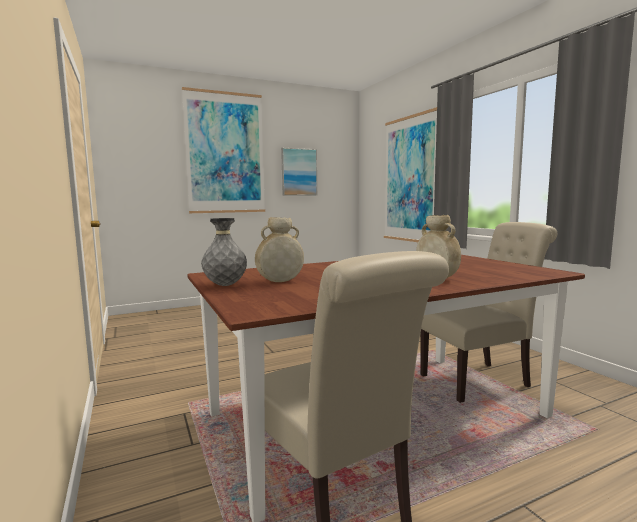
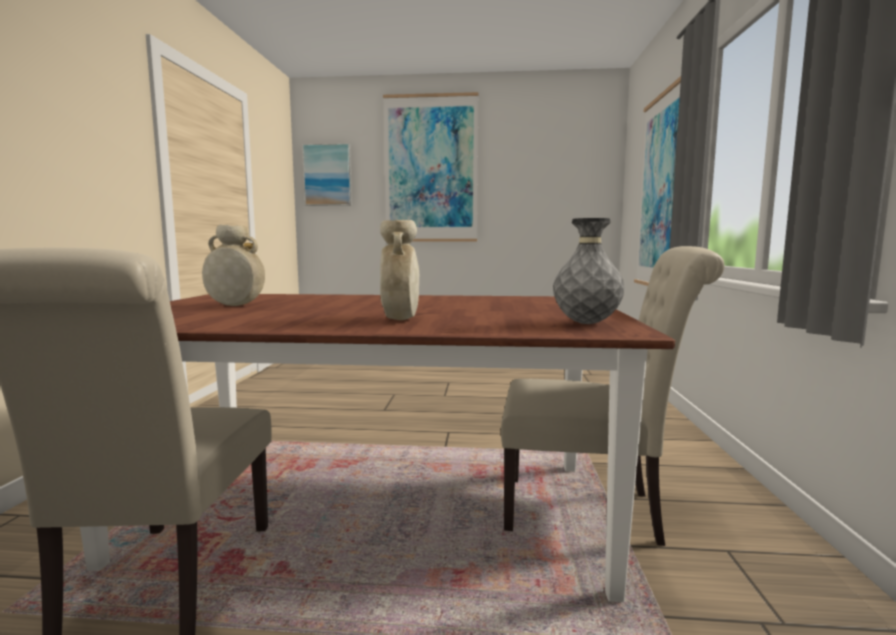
camera: 30 degrees right, 0 degrees up
grey vase [201,218,247,286] -> grey vase moved to [553,218,625,324]
picture [281,148,317,196] -> picture moved to [302,143,352,206]

